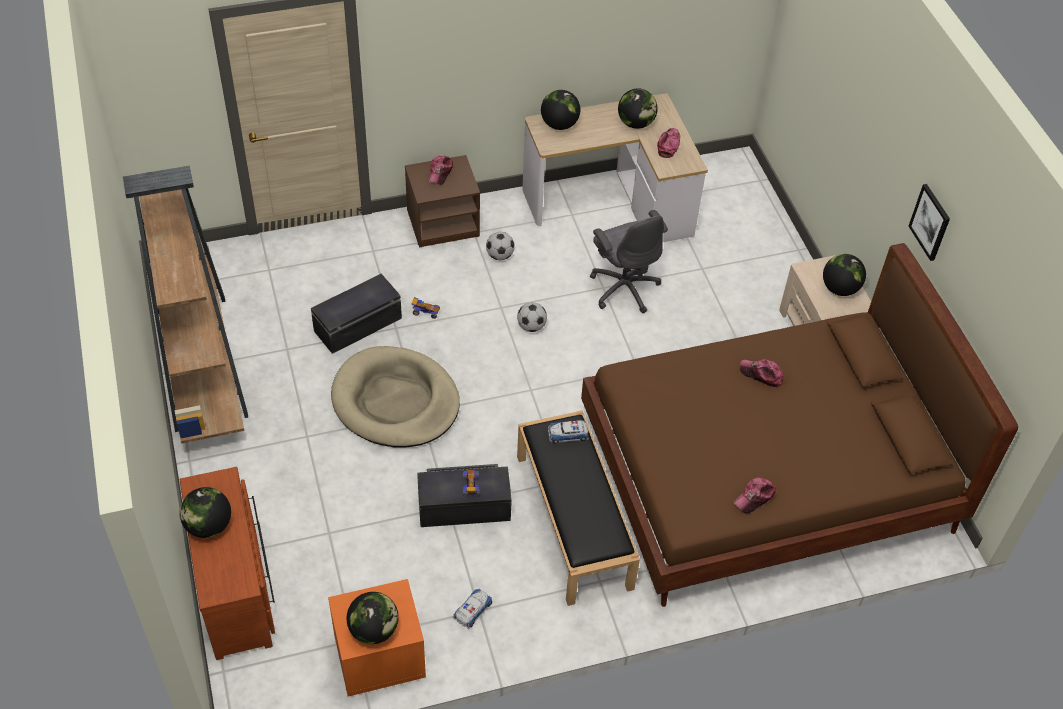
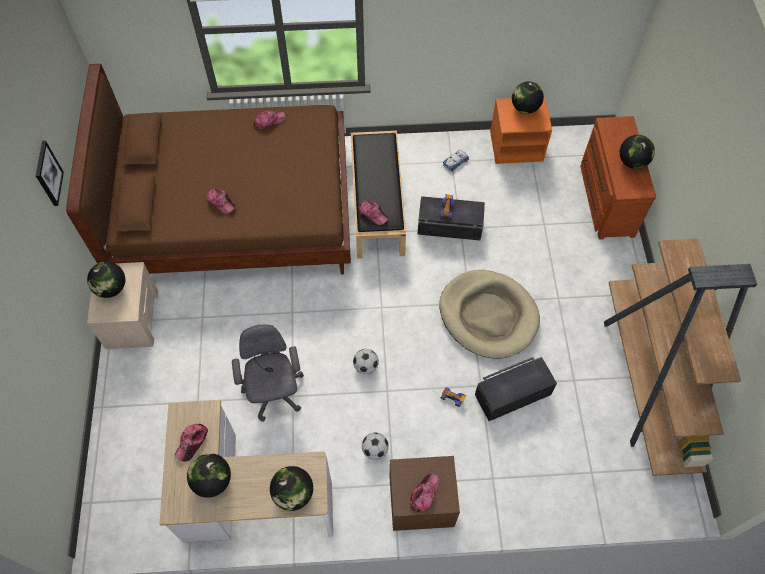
camera: 165 degrees left, 10 degrees up
toy car [548,420,588,444] -> cap [359,201,389,225]

